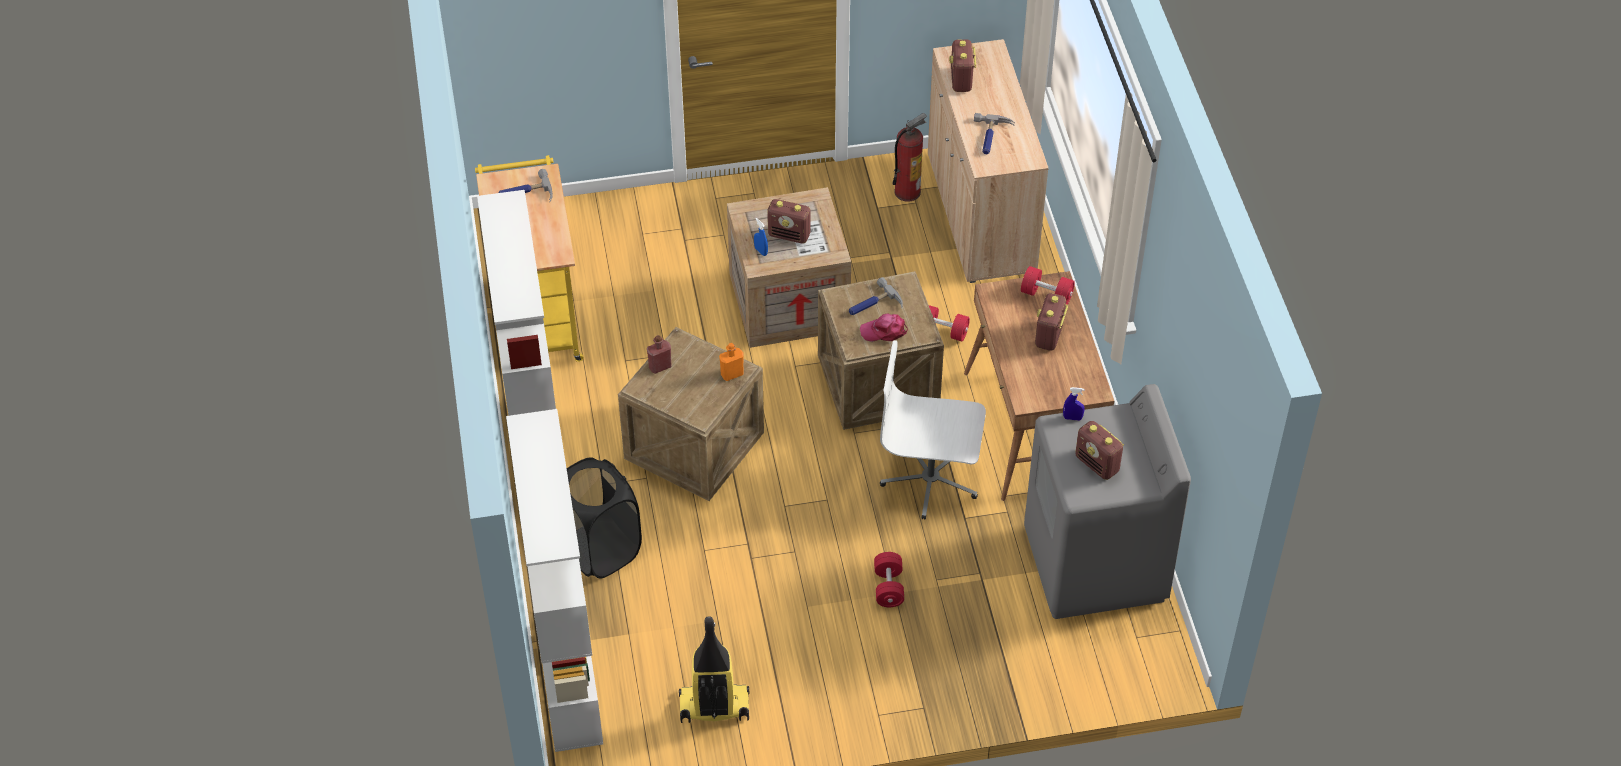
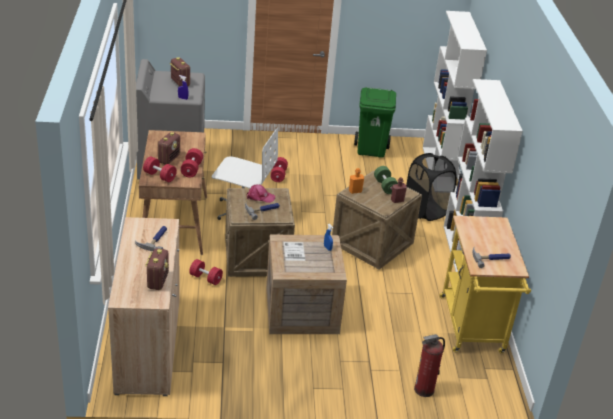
camera: 175 degrees left, 15 degrees down
vacuum cleaner [679,616,749,723] -> green trash can [354,87,396,158]
radio [767,199,811,243] -> none
fire extinguisher [892,113,927,201] -> fire extinguisher moved to [414,334,445,397]
none -> red dumbbell [180,148,203,177]
none -> green dumbbell [374,166,398,194]

